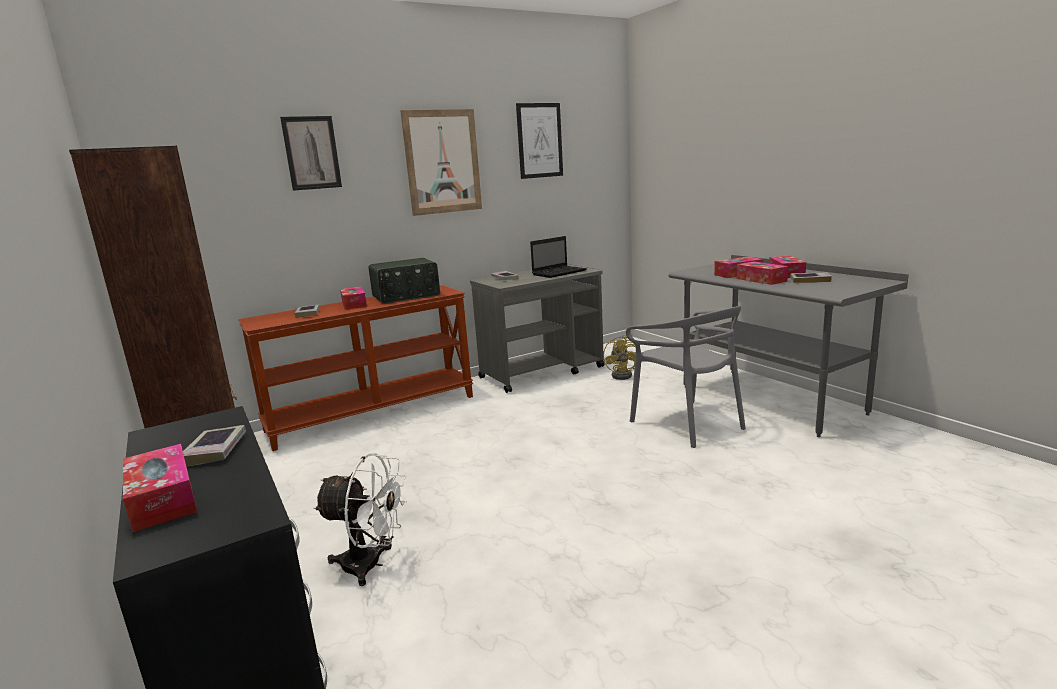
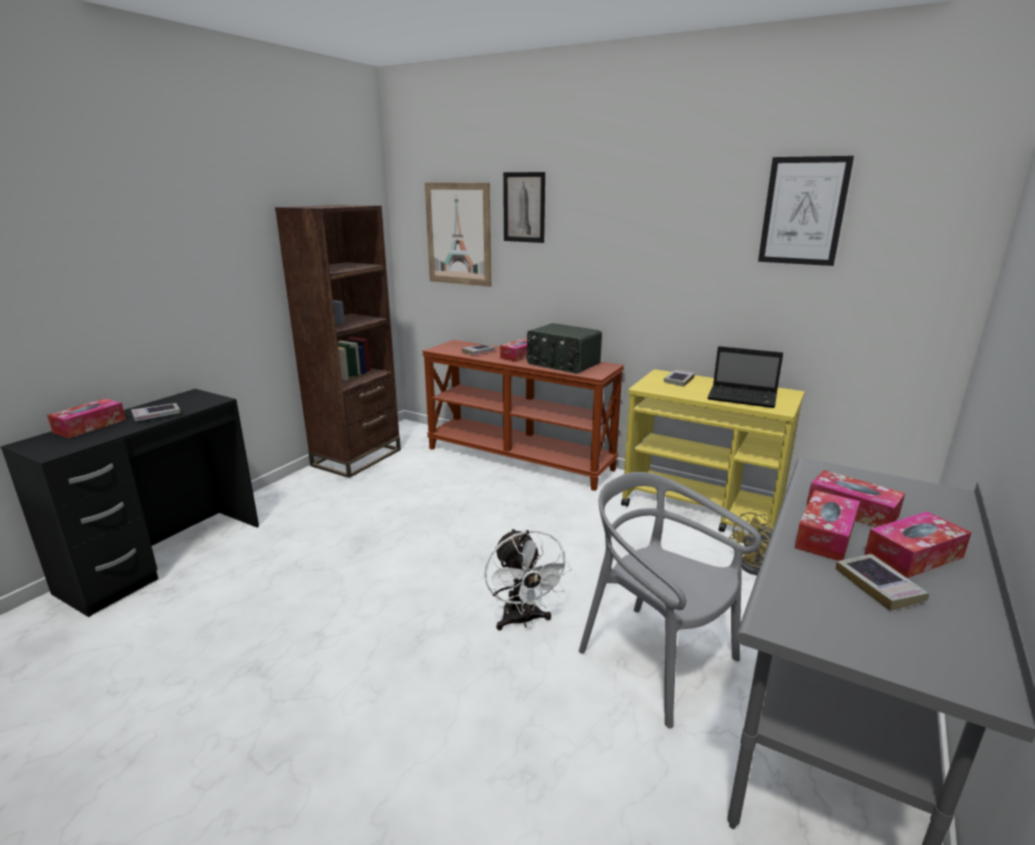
camera: 60 degrees right, 5 degrees up
white fan [313,453,407,586] -> white fan moved to [484,529,571,630]
picture [400,109,482,216] -> picture moved to [425,183,491,287]
grey cart [470,264,605,393] -> yellow cart [621,369,805,532]
grey chair [626,306,746,448] -> grey chair turned 105 degrees clockwise [579,472,762,728]

